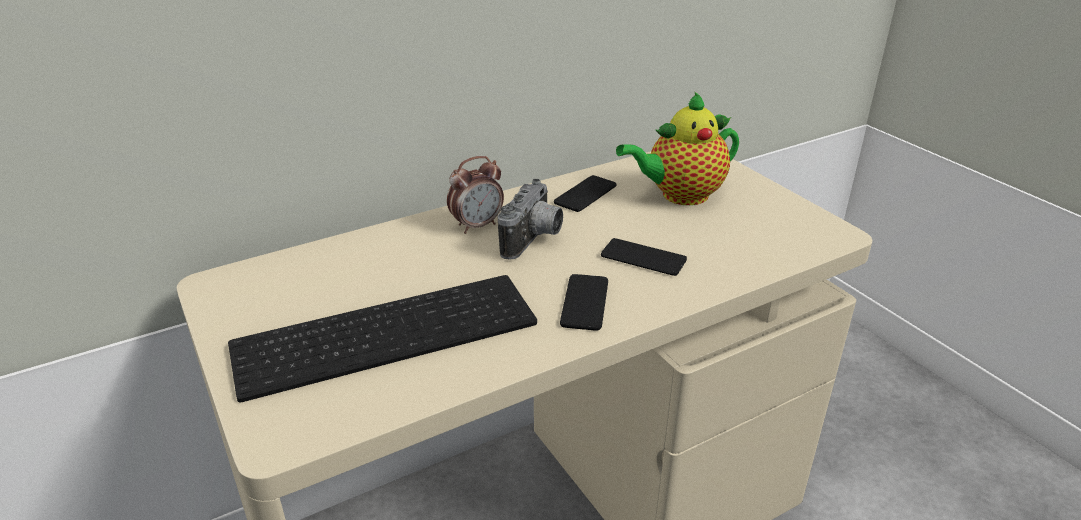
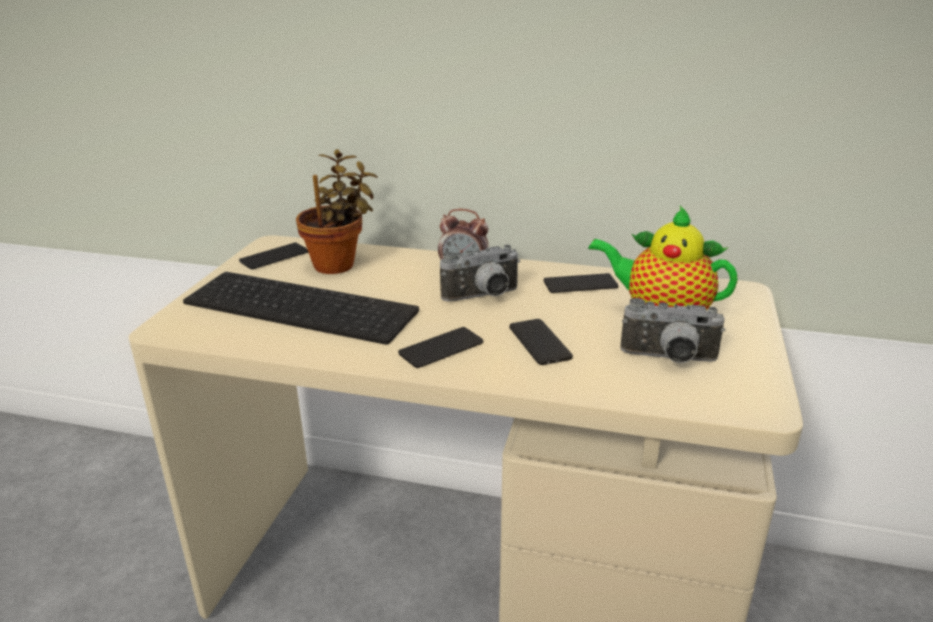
camera: 45 degrees right, 5 degrees down
none -> phone [239,242,308,270]
none -> potted plant [296,149,378,274]
none -> camera [620,298,725,363]

